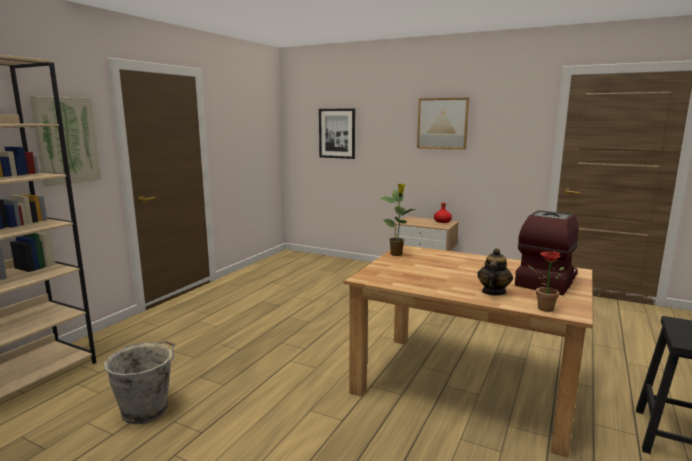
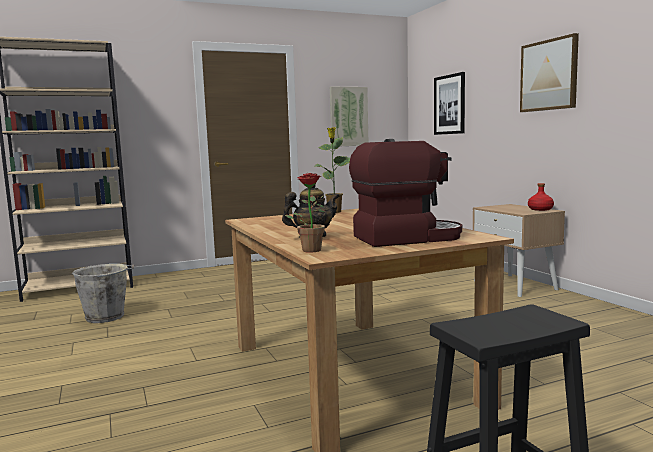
camera: 40 degrees right, 5 degrees down
picture [30,96,102,187] -> picture moved to [330,87,368,146]

